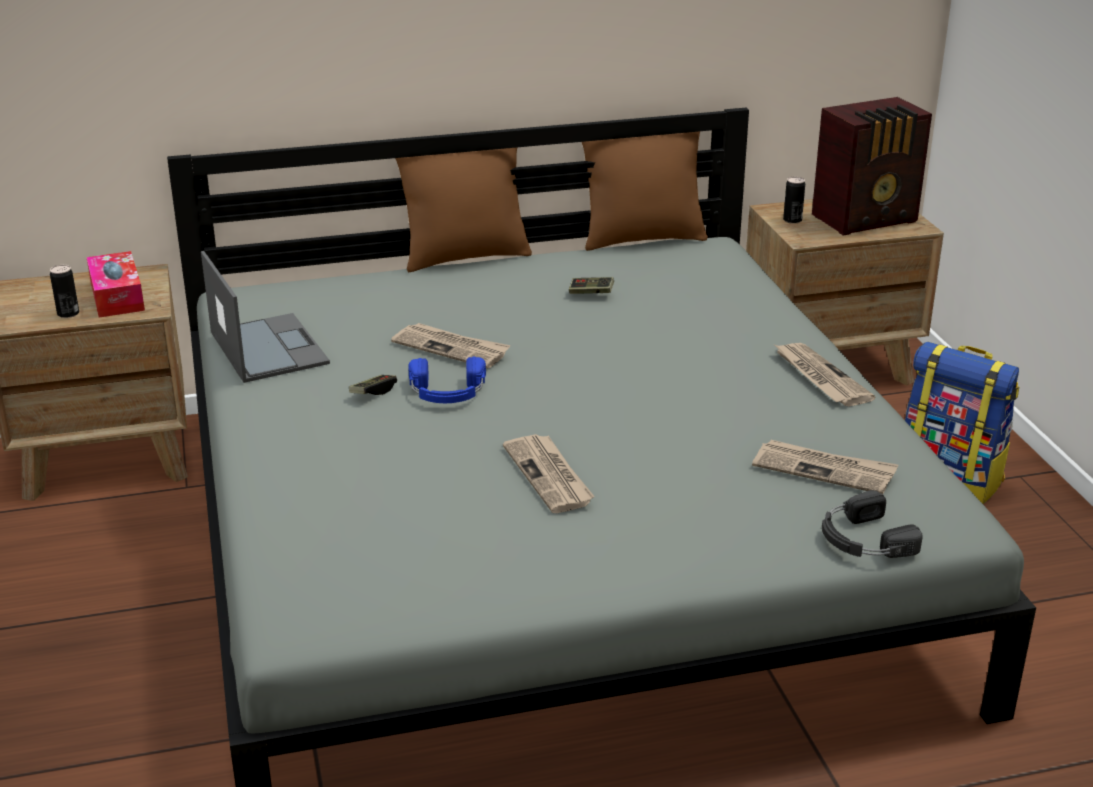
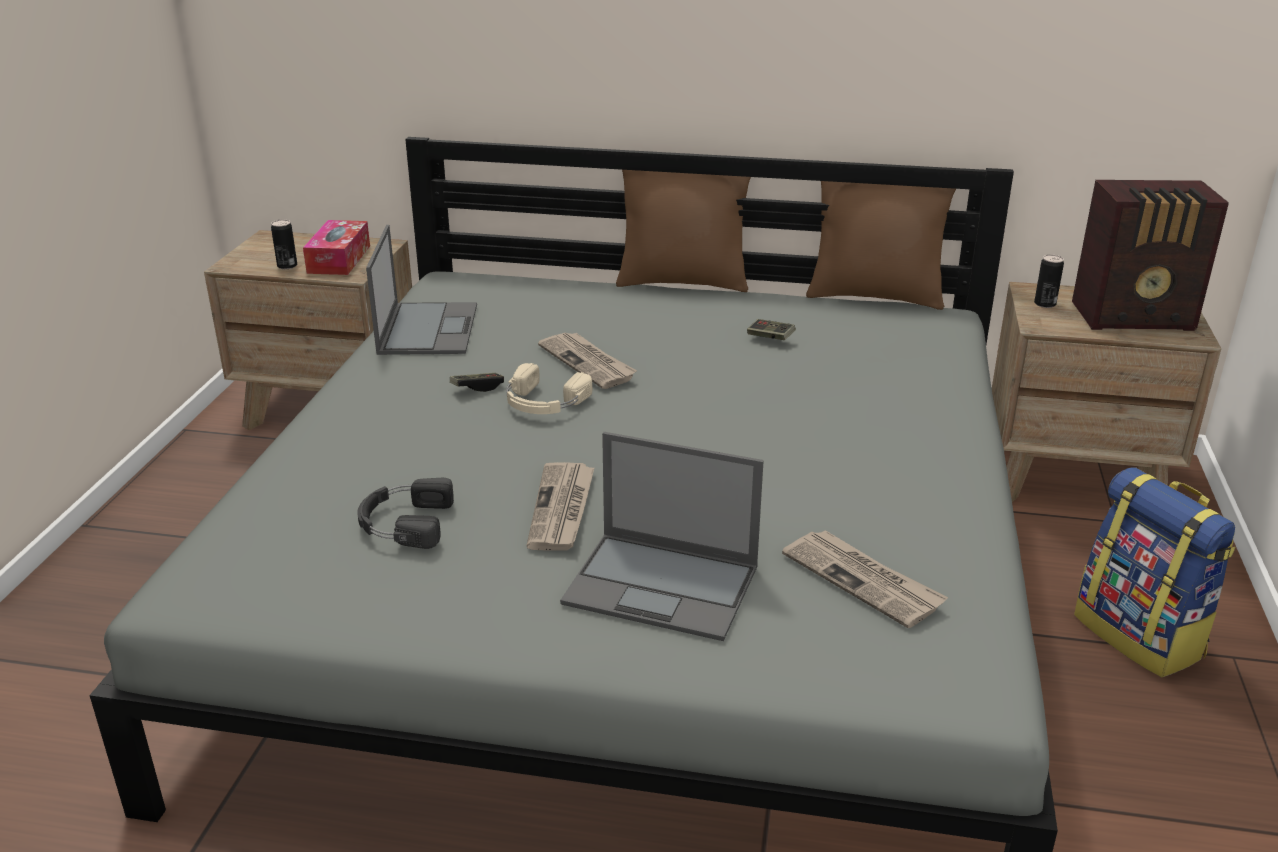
camera: 25 degrees right, 0 degrees up
blue headphones [408,356,486,403] -> beige headphones [506,363,592,414]
newspaper [775,343,876,407] -> none
black headphones [822,490,923,558] -> black headphones moved to [357,478,454,549]
none -> laptop [560,432,764,641]

